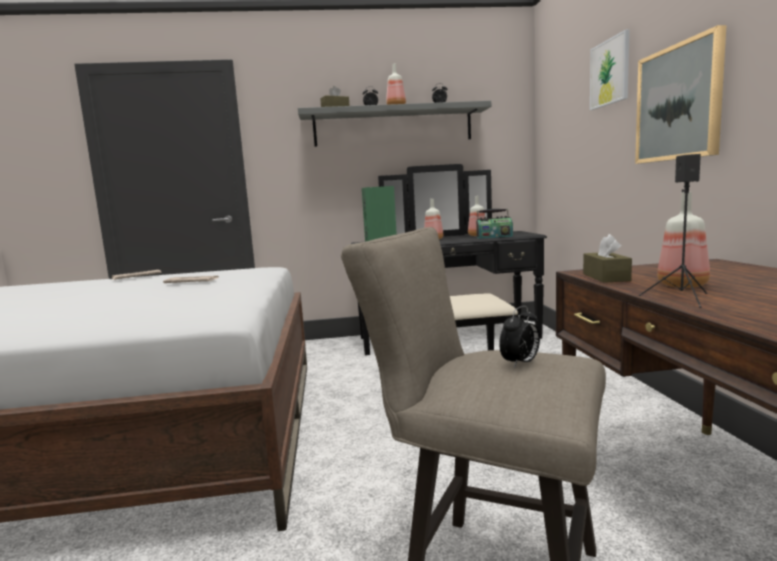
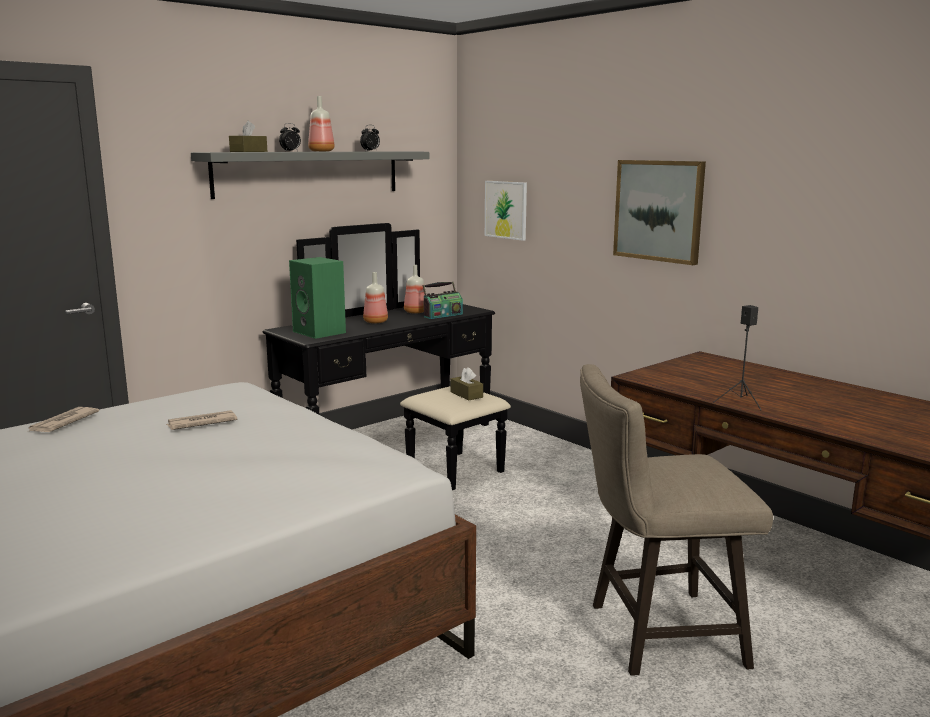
camera: 35 degrees left, 5 degrees up
alarm clock [499,306,540,368] -> none
brown tissue box [583,234,632,283] -> brown tissue box moved to [451,367,483,401]
picture [590,29,630,110] -> picture moved to [485,181,527,241]
bottle [657,192,710,288] -> none

